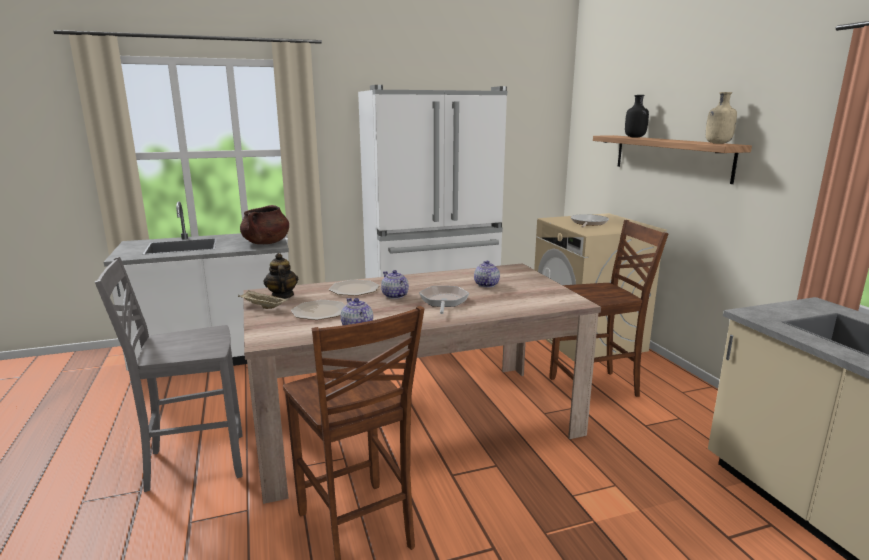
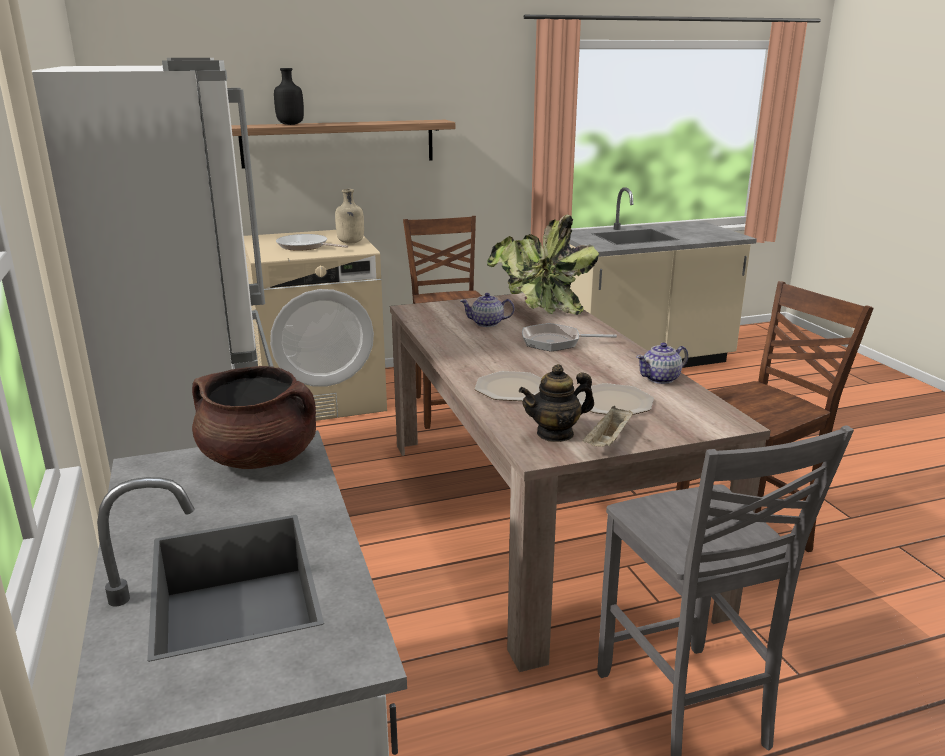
camera: 90 degrees left, 5 degrees up
teapot [381,270,409,299] -> none
beige bottle [706,92,737,144] -> beige bottle moved to [335,189,364,244]
none -> potted plant [487,215,599,315]

